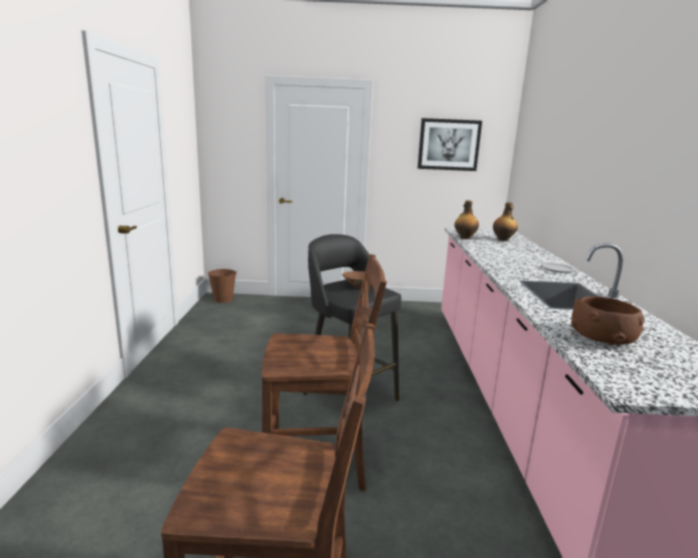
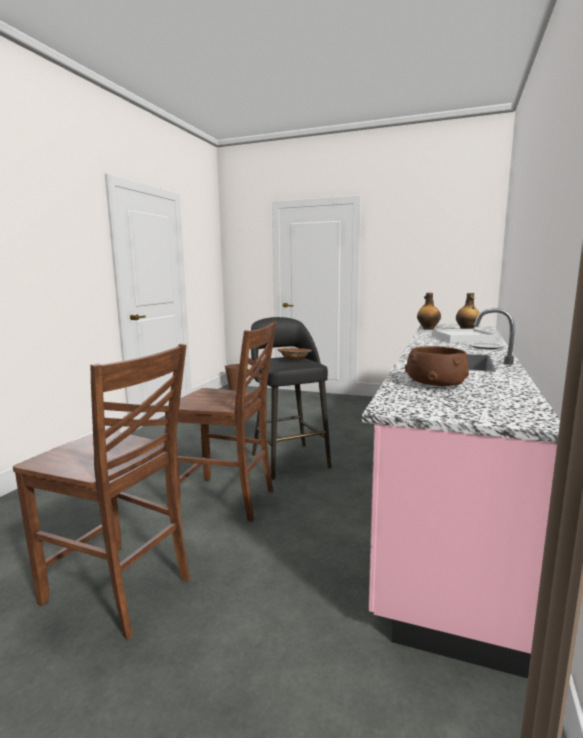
camera: 20 degrees right, 5 degrees down
picture [418,118,482,171] -> none
none -> white tray [432,329,496,343]

